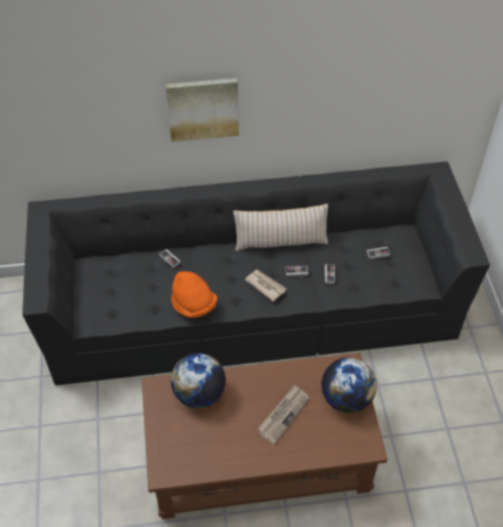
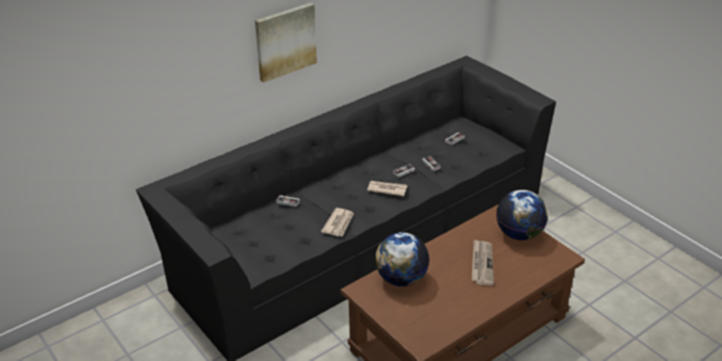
camera: 30 degrees left, 15 degrees down
orange hat [171,271,217,318] -> newspaper [321,208,354,236]
beige pillow [233,204,328,251] -> none

